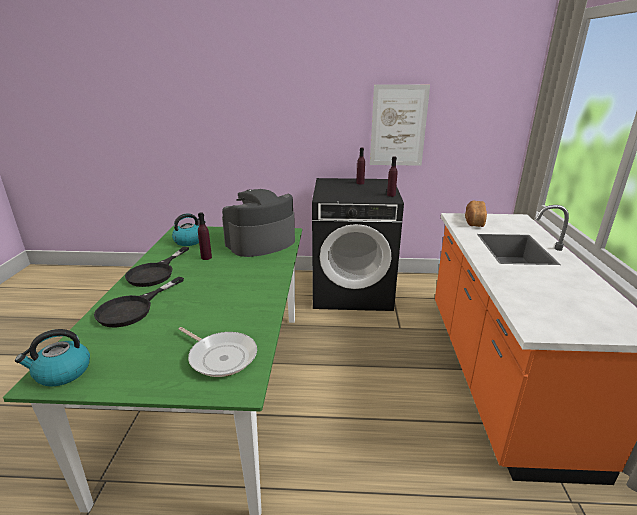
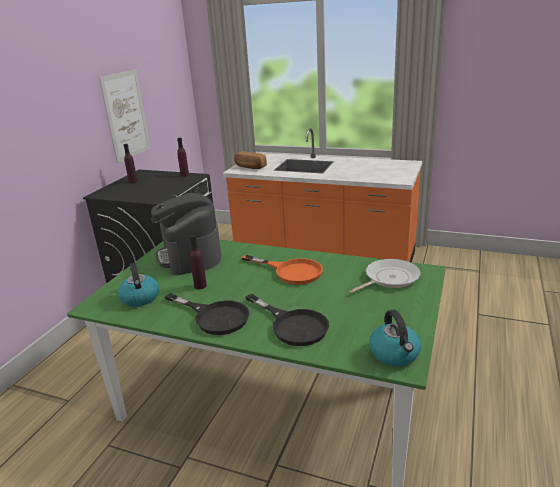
camera: 70 degrees left, 0 degrees up
none -> orange frying pan [241,255,323,285]

